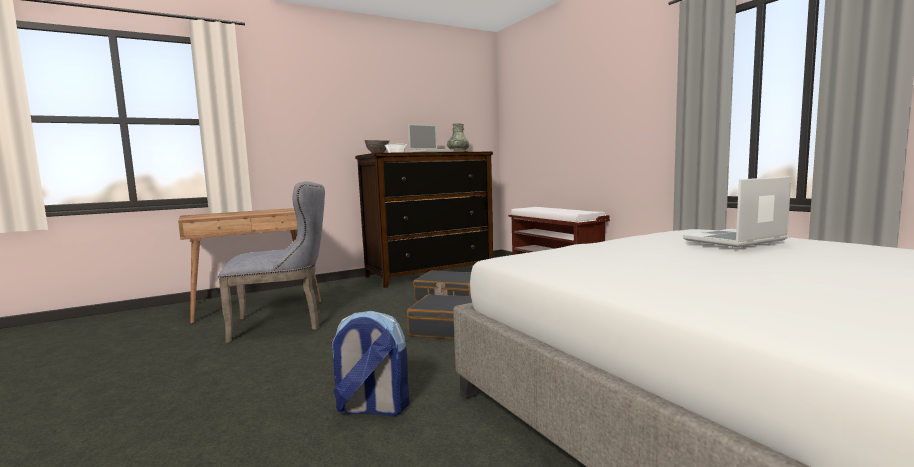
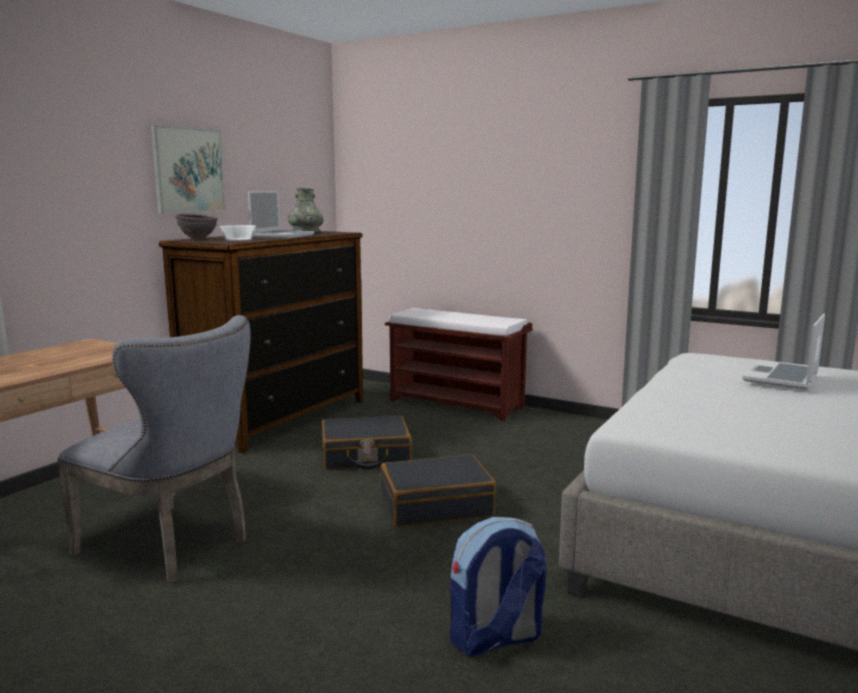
camera: 30 degrees left, 5 degrees up
grey chair [218,181,325,343] -> grey chair turned 75 degrees clockwise [58,315,250,583]
none -> picture [151,125,226,214]

